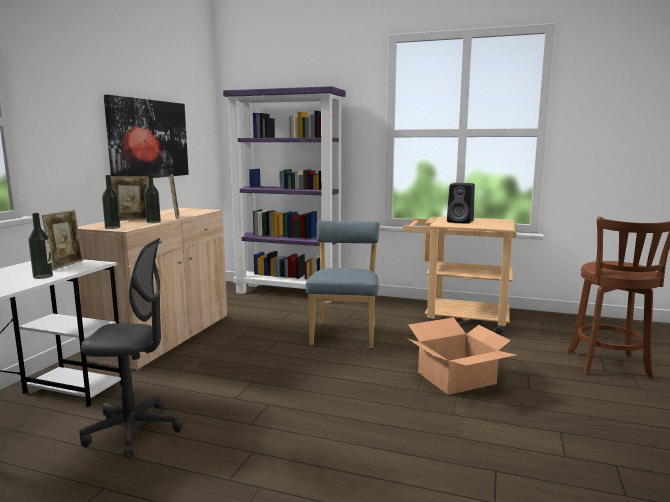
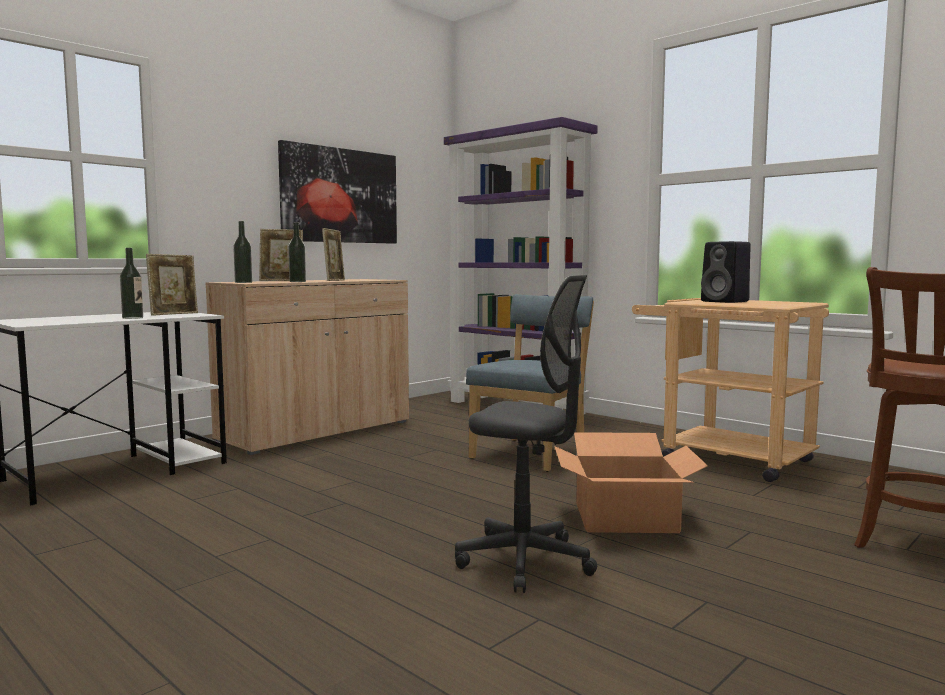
camera: 25 degrees right, 5 degrees down
grey office chair [79,238,183,458] -> grey office chair moved to [455,275,597,593]

